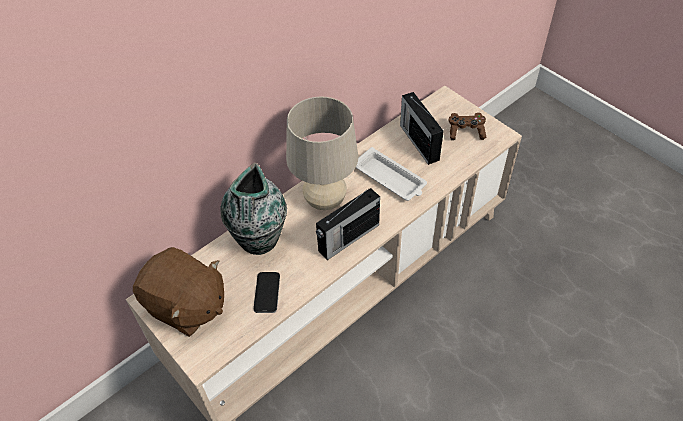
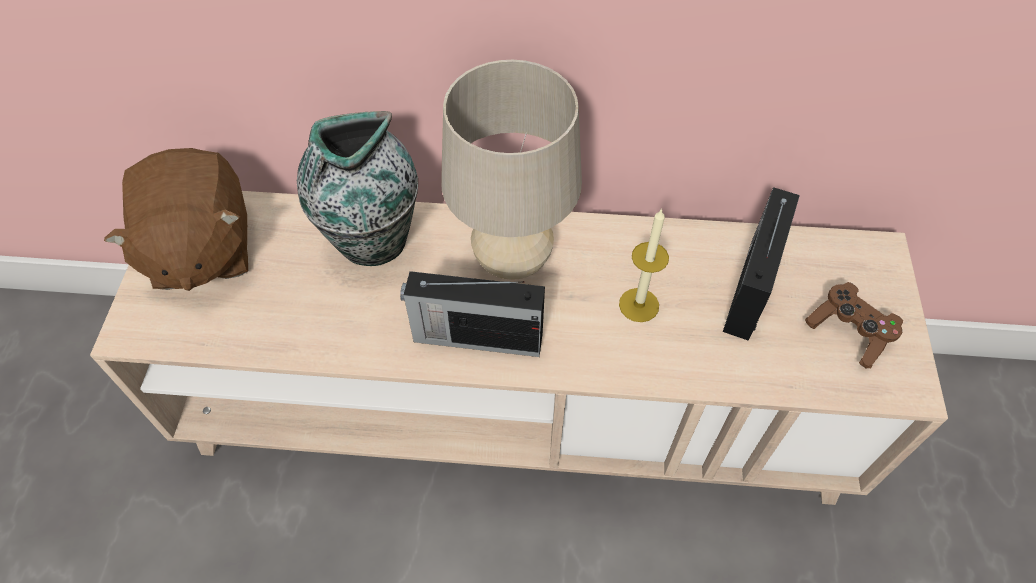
camera: 45 degrees right, 5 degrees up
phone [254,272,280,313] -> none
white tray [356,147,427,201] -> candle [619,208,669,322]

